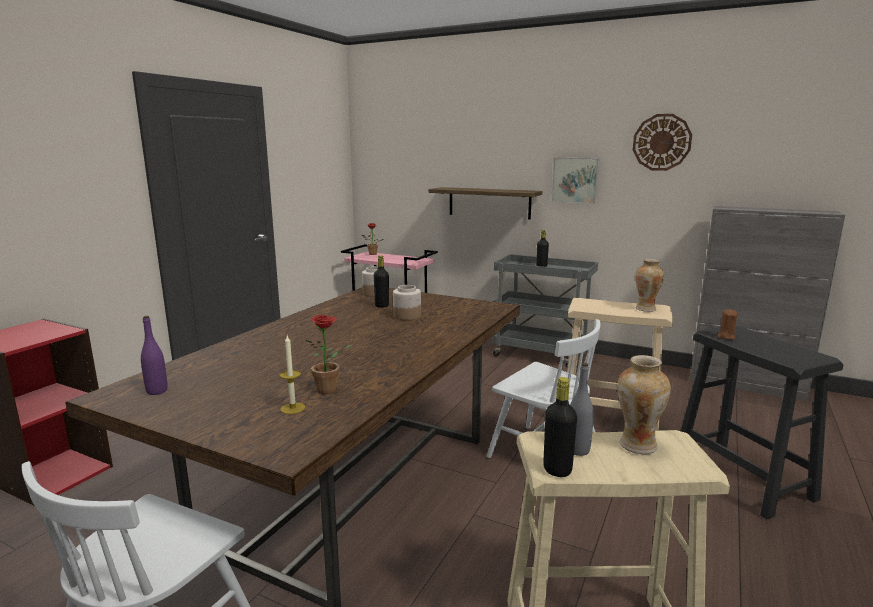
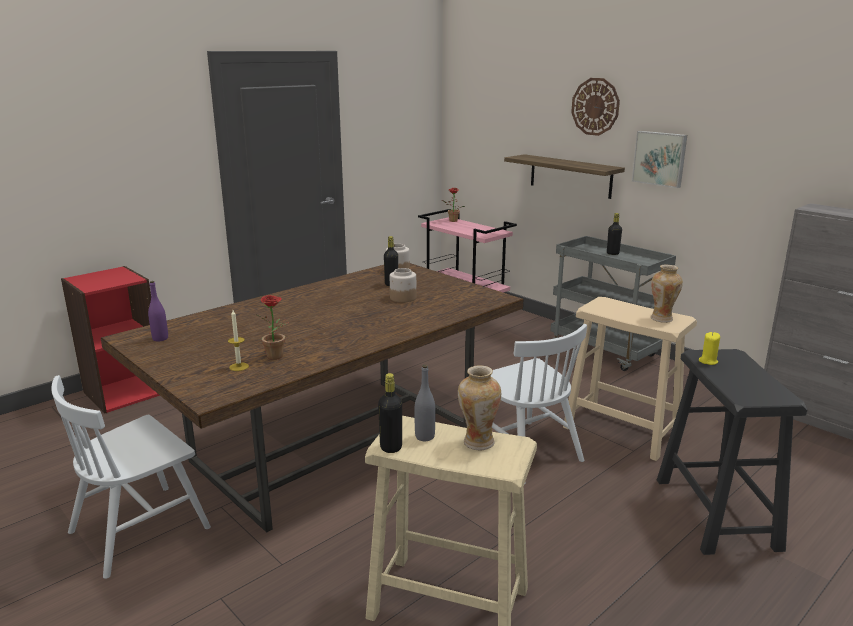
camera: 20 degrees right, 5 degrees up
wall clock [633,114,692,171] -> wall clock moved to [571,78,620,136]
brown candle [717,309,737,340] -> yellow candle [699,332,720,365]

